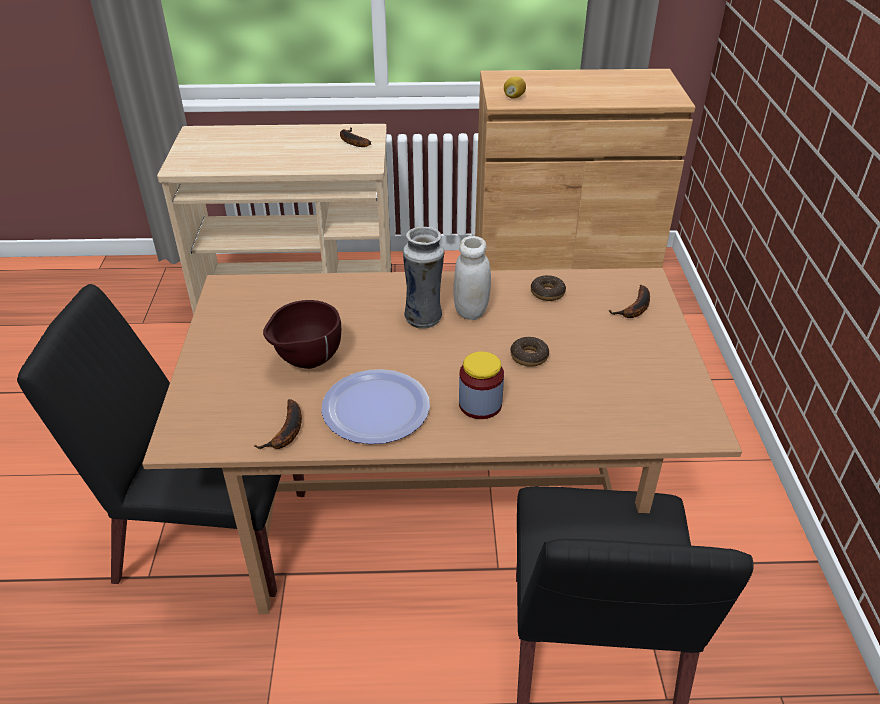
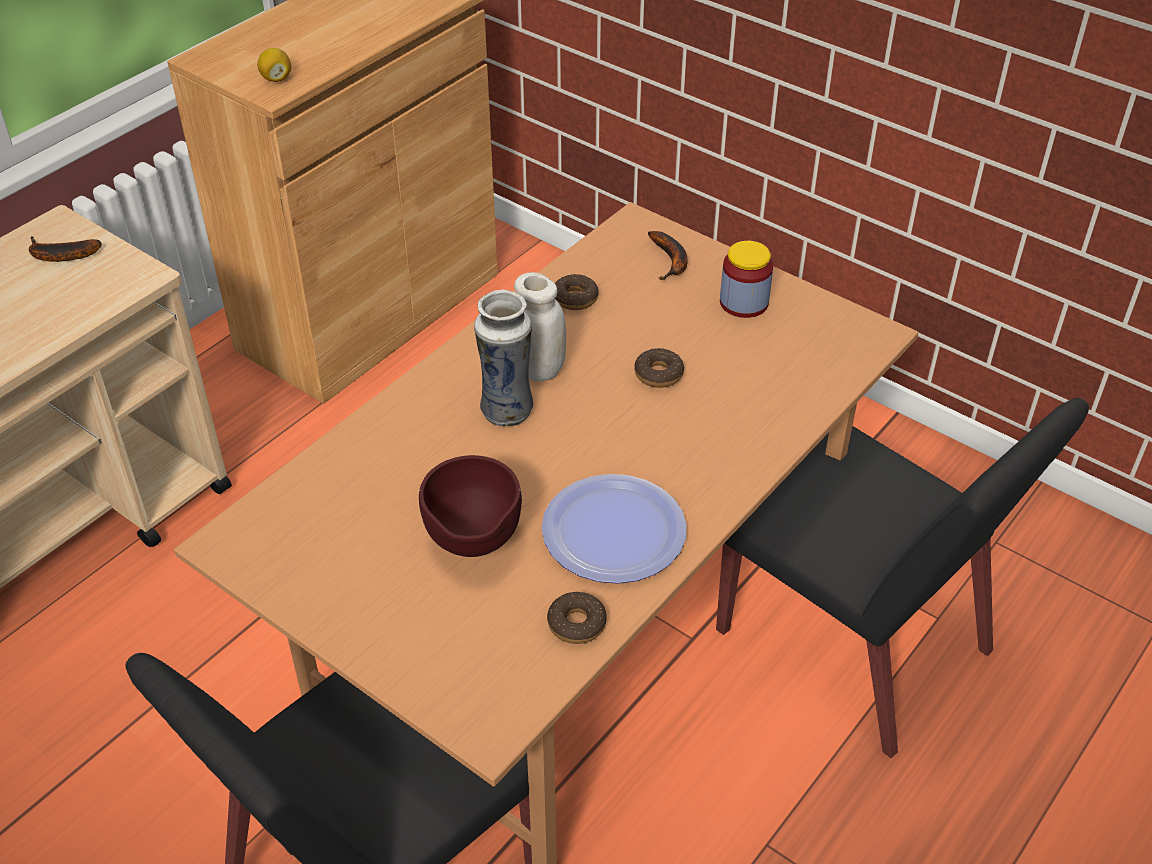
camera: 50 degrees left, 5 degrees up
banana [254,399,302,449] -> donut [547,592,607,644]
jar [459,351,504,419] -> jar moved to [720,241,773,318]

